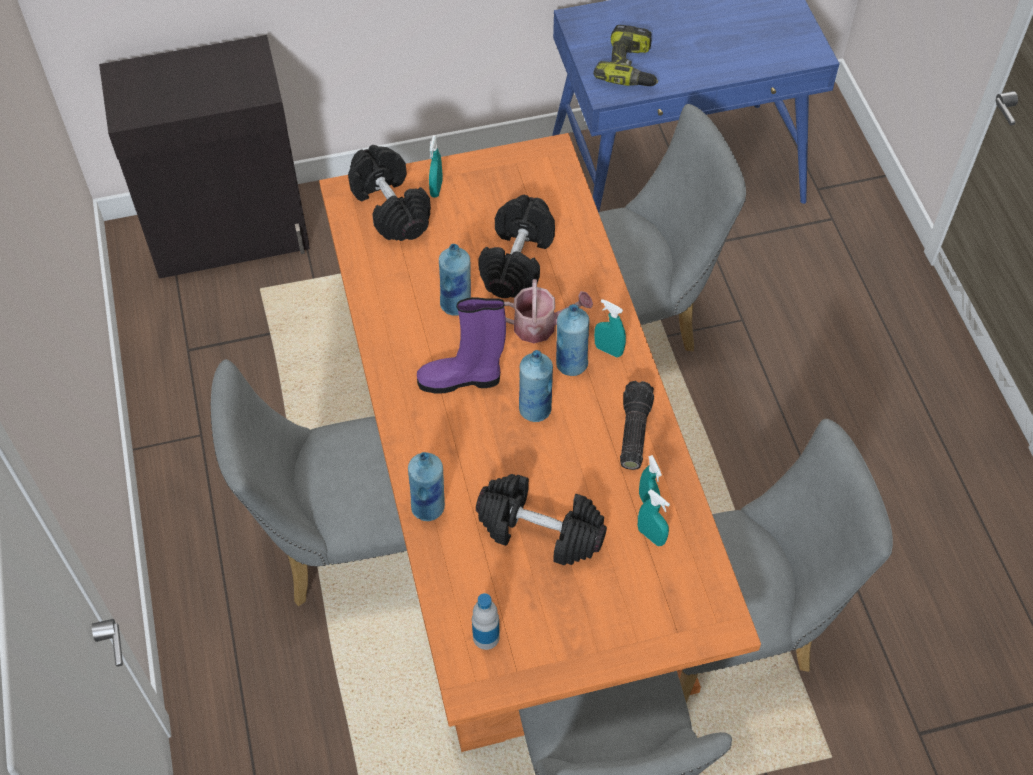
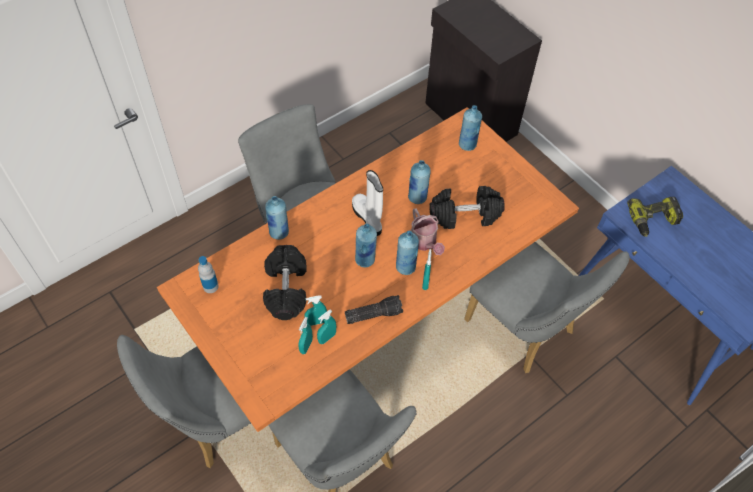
camera: 65 degrees right, 0 degrees up
black dumbbell [348,145,431,241] -> blue bottle [459,105,482,151]
purple boot [417,297,506,394] -> white boot [352,170,383,236]
turquoise spray bottle [429,135,442,198] -> turquoise spray bottle moved to [304,296,327,326]

